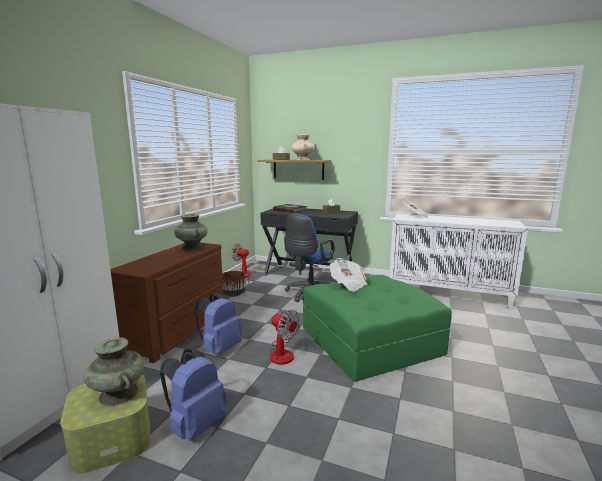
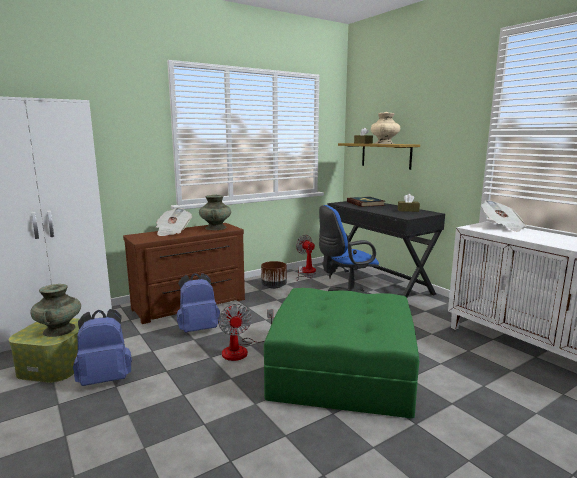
camera: 35 degrees right, 0 degrees up
newspaper [329,258,367,292] -> newspaper moved to [156,208,192,236]

